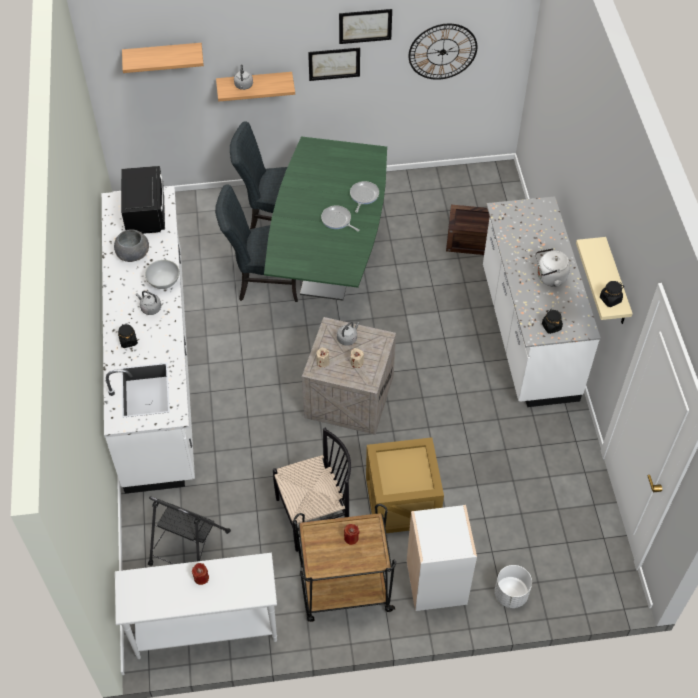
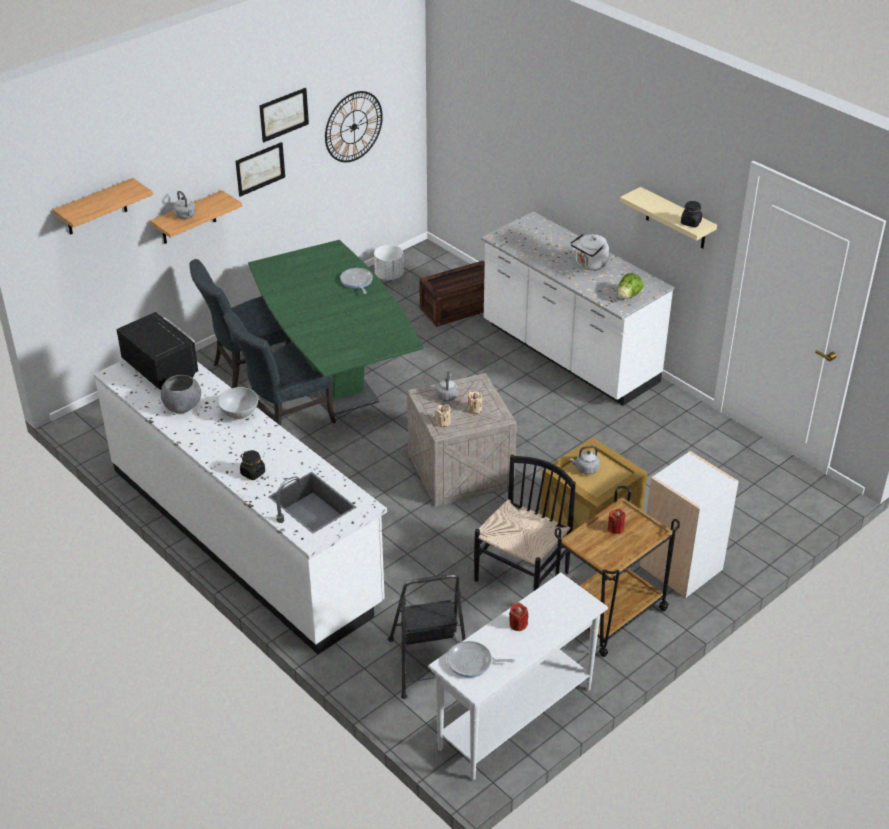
camera: 35 degrees left, 15 degrees down
grey kettle [136,291,161,315] -> grey kettle moved to [569,445,600,474]
frying pan [321,205,359,231] -> frying pan moved to [447,641,515,678]
white planter [495,565,532,608] -> white planter moved to [374,245,404,280]
black jar [542,309,563,334] -> lettuce [617,273,644,299]

